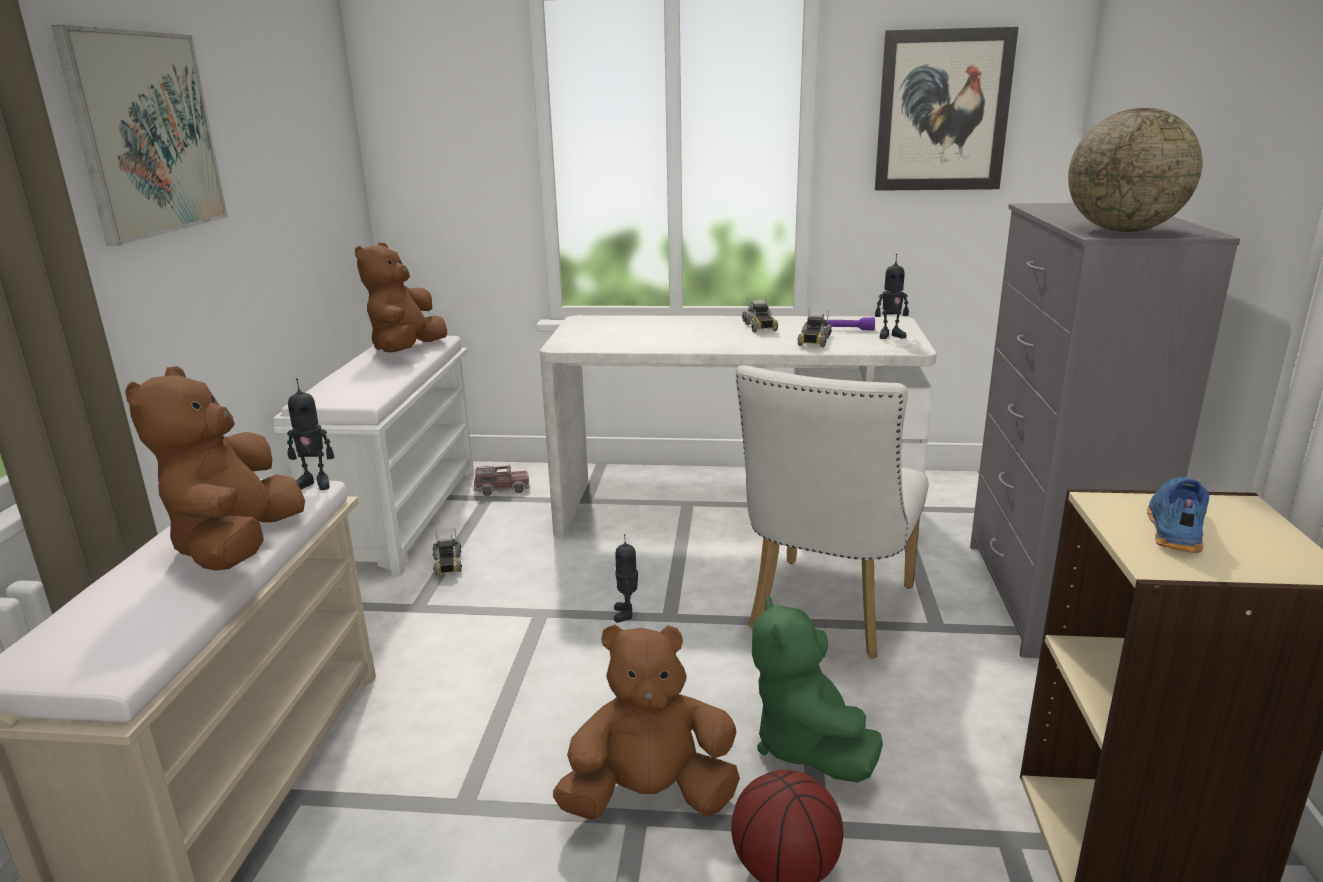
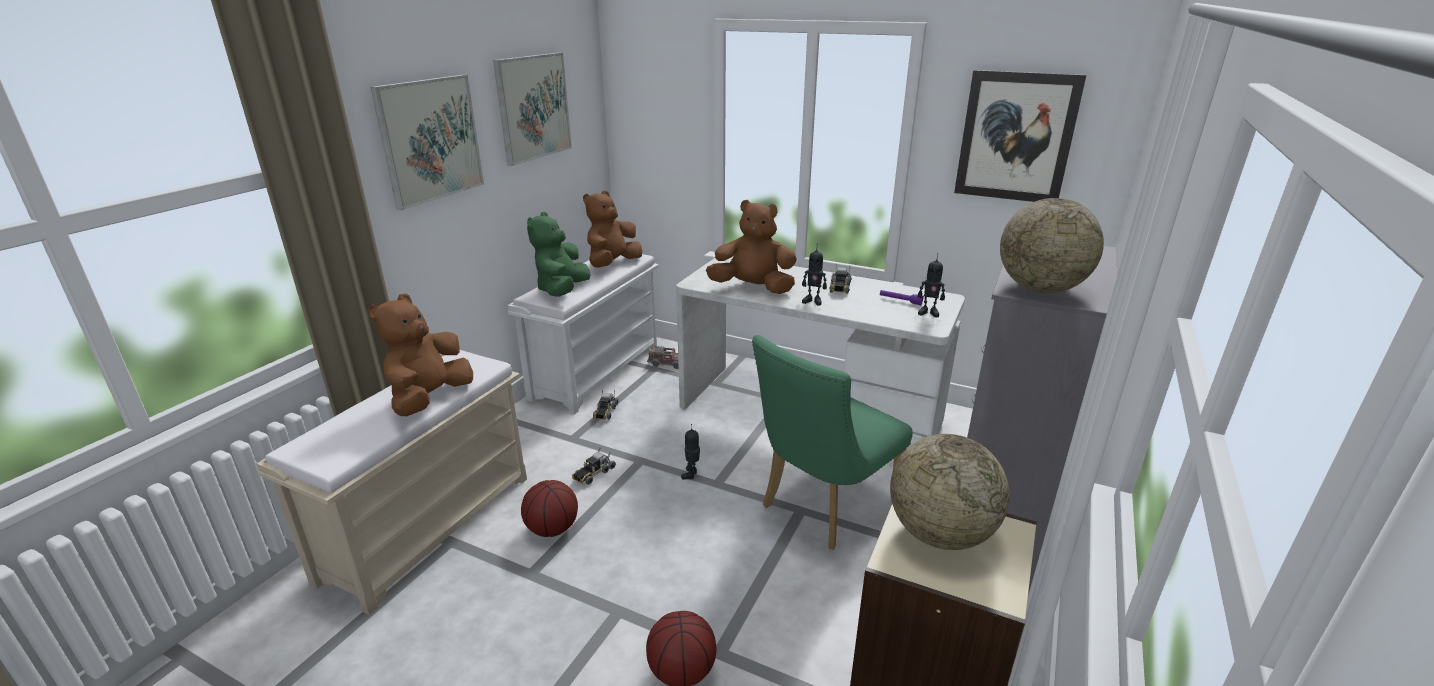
camera: 20 degrees right, 5 degrees up
toy robot [287,378,334,490] -> toy robot moved to [802,249,827,306]
brown plush toy [553,625,740,819] -> brown plush toy moved to [706,200,797,294]
white chair [736,365,928,659] -> green chair [752,335,913,550]
green plush toy [752,595,883,783] -> green plush toy moved to [527,212,591,296]
toy truck [797,309,832,347] -> toy truck moved to [572,447,616,485]
blue shoe [1147,477,1209,553] -> globe [890,434,1010,550]
none -> picture [493,53,572,166]
none -> basketball [521,480,578,537]

